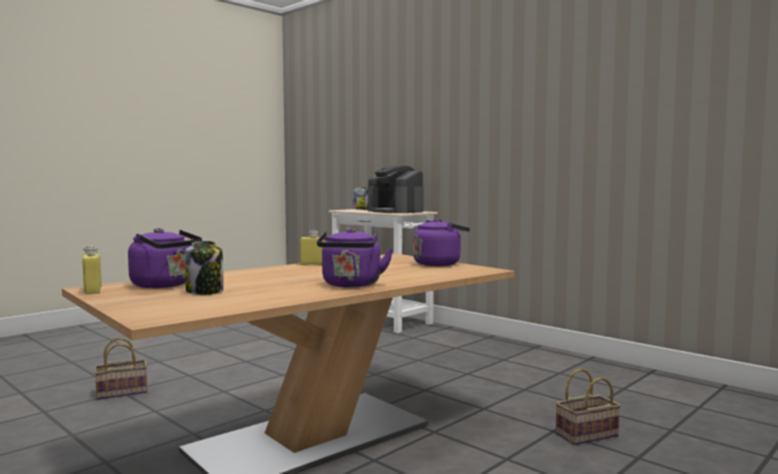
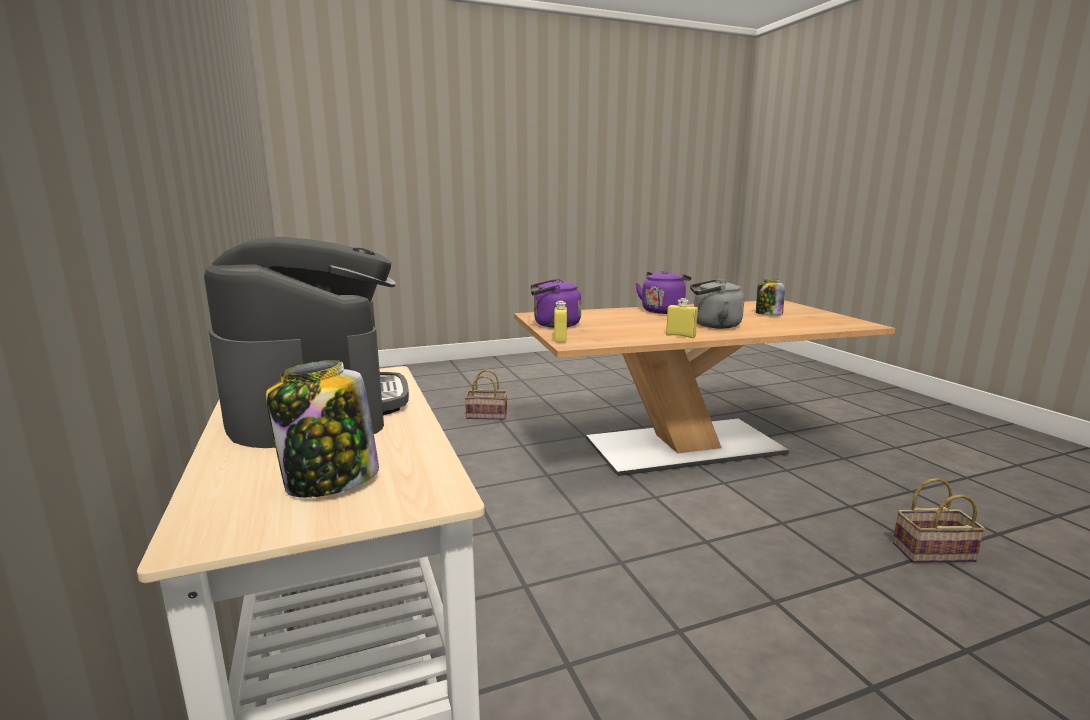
camera: 155 degrees left, 10 degrees up
yellow bottle [82,246,102,294] -> yellow bottle moved to [554,301,567,343]
purple kettle [128,228,202,288] -> none
none -> grey kettle [690,279,744,329]

